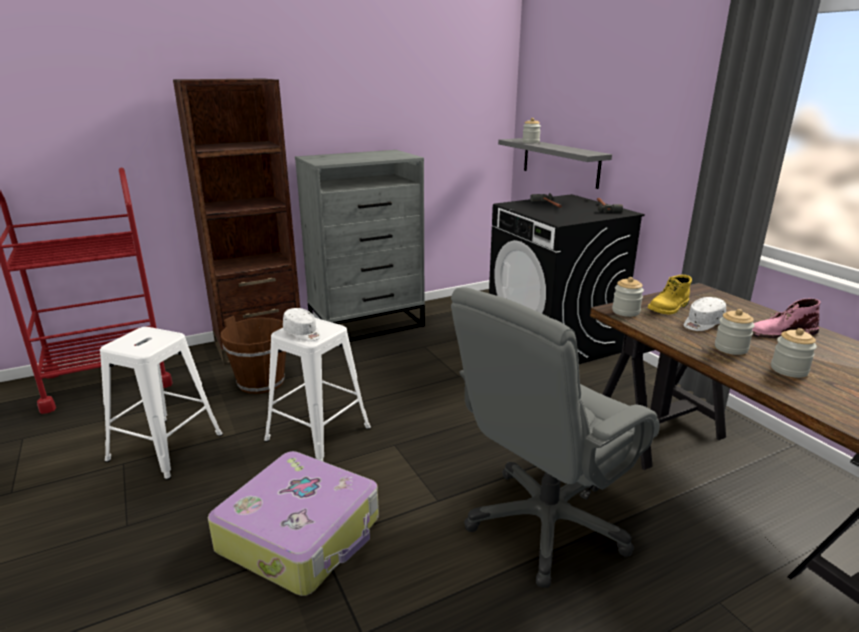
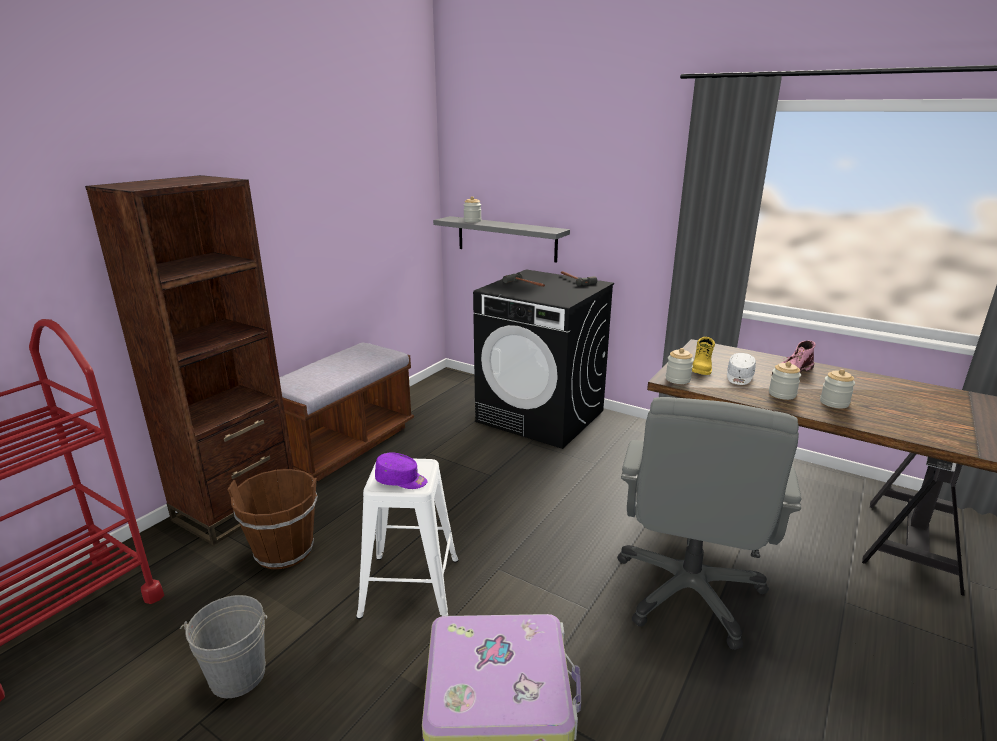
camera: 30 degrees left, 0 degrees up
white stool [100,327,223,480] -> grey bucket [180,595,267,698]
white cap [283,308,321,341] -> purple cap [375,452,427,489]
grey dresser [295,150,425,342] -> brown bench [279,343,414,481]

